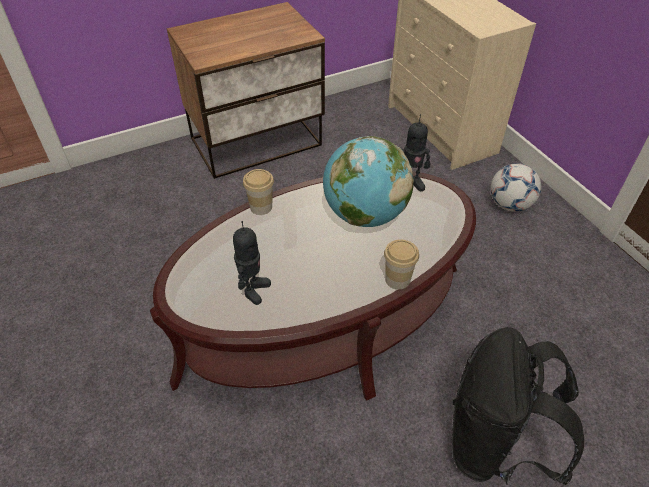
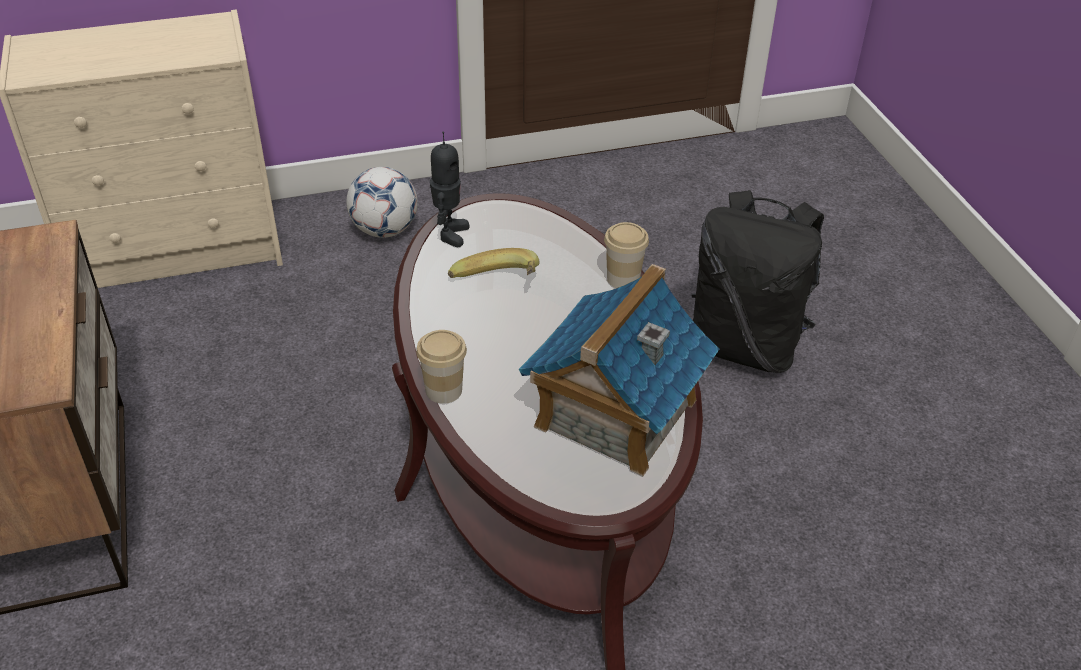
camera: 80 degrees left, 5 degrees down
toy robot [233,221,271,305] -> toy house [519,264,719,476]
globe [323,136,414,227] -> banana [448,248,540,278]

